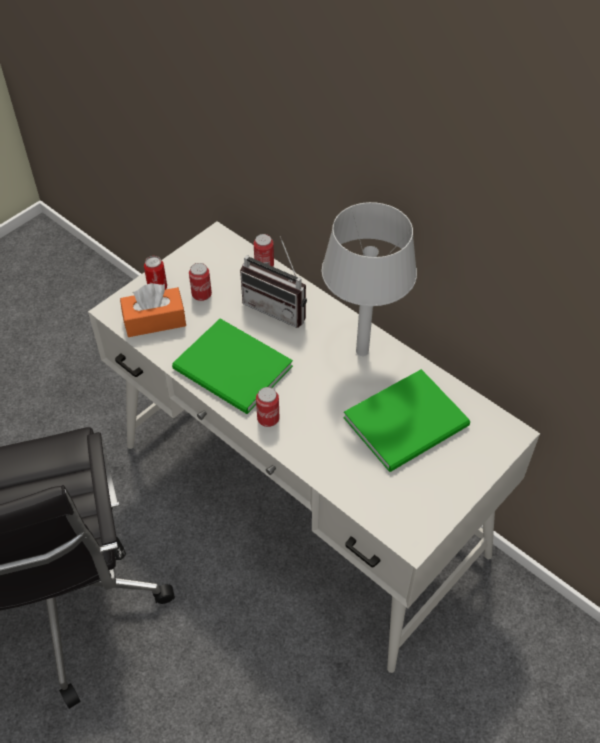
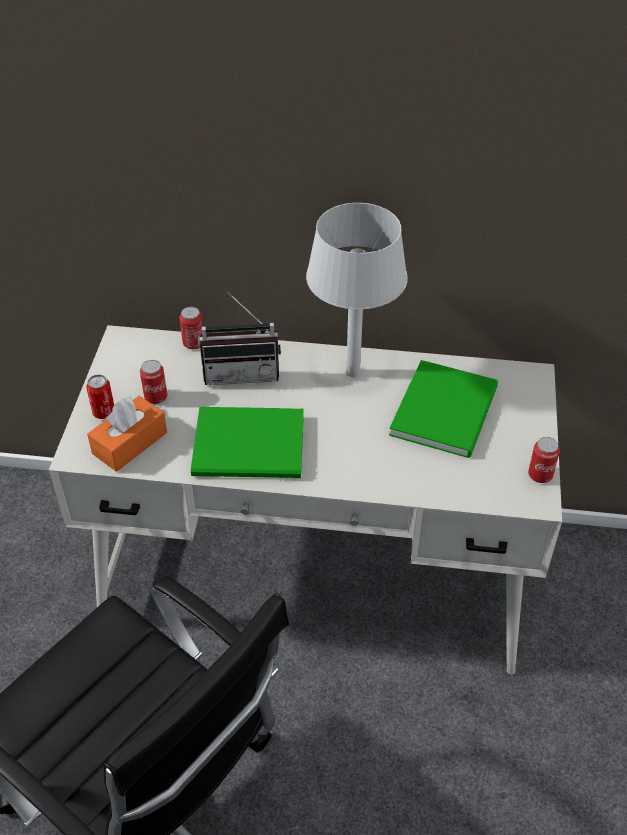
camera: 35 degrees left, 5 degrees down
can [256,387,279,427] -> can moved to [528,437,560,483]

